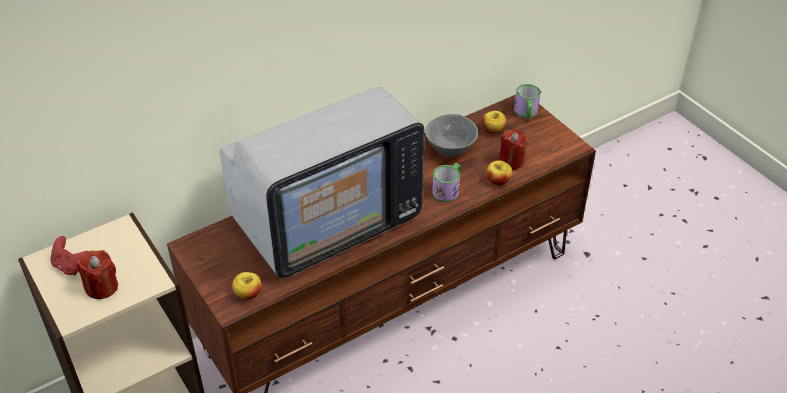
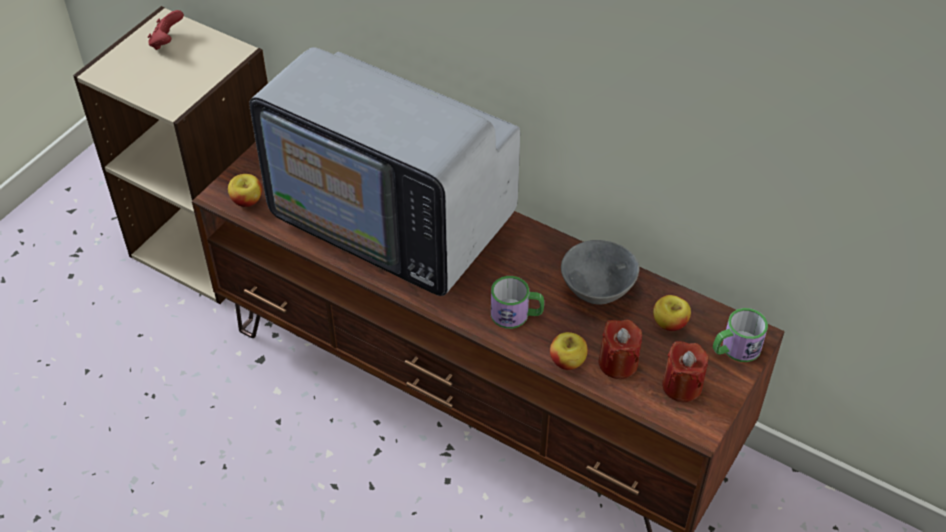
camera: 65 degrees right, 5 degrees up
red candle [77,250,118,299] -> red candle moved to [662,341,709,402]

